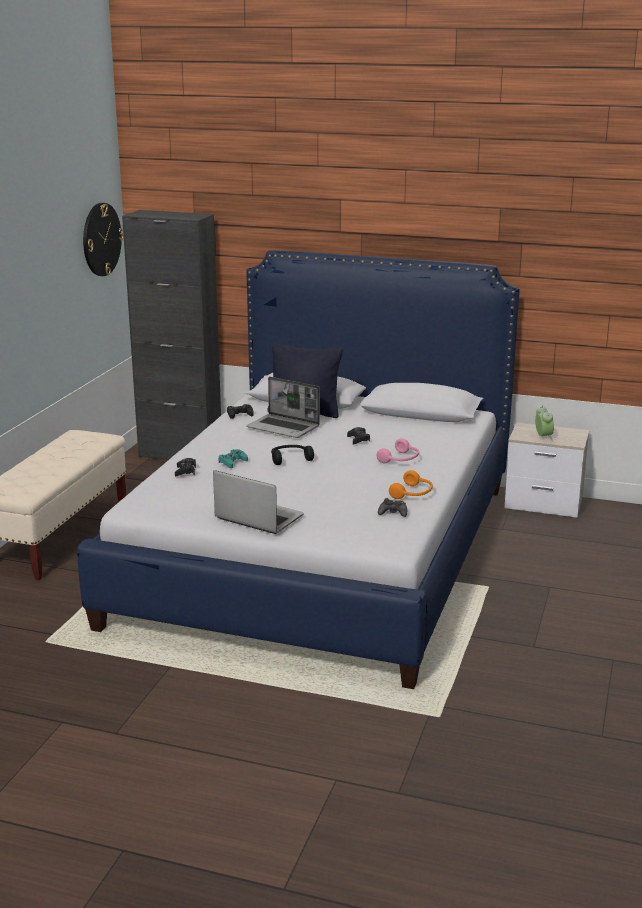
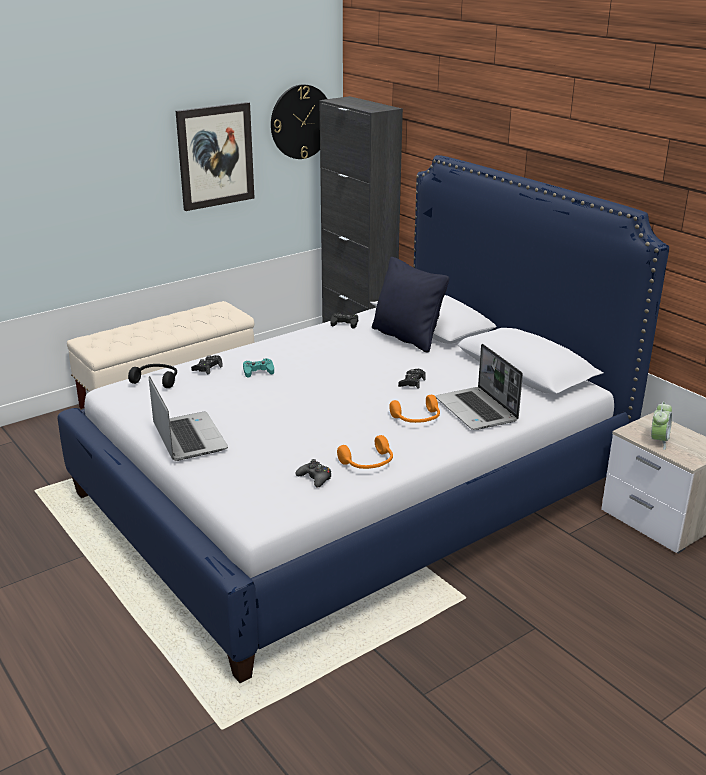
camera: 35 degrees right, 5 degrees up
laptop [247,377,320,438] -> laptop moved to [435,344,523,430]
black headphones [271,445,314,465] -> black headphones moved to [128,364,177,388]
pink headphones [377,438,419,463] -> orange headphones [389,395,440,423]
none -> picture [176,102,254,211]

